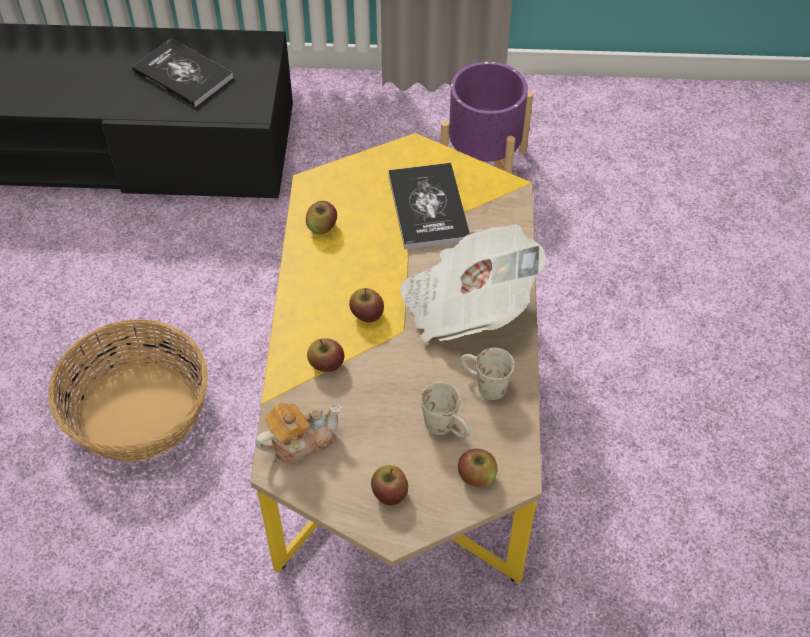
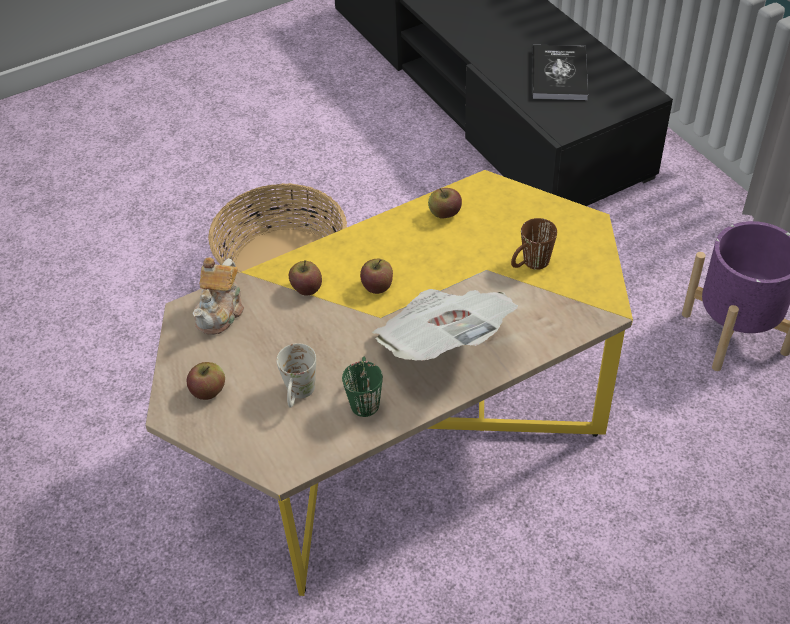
camera: 60 degrees right, 5 degrees down
teapot [255,402,342,463] -> teapot turned 75 degrees clockwise [193,257,244,335]
book [388,163,469,250] -> brown mug [511,218,557,270]
apple [458,449,497,487] -> none
white mug [460,348,515,400] -> green mug [342,357,383,417]

